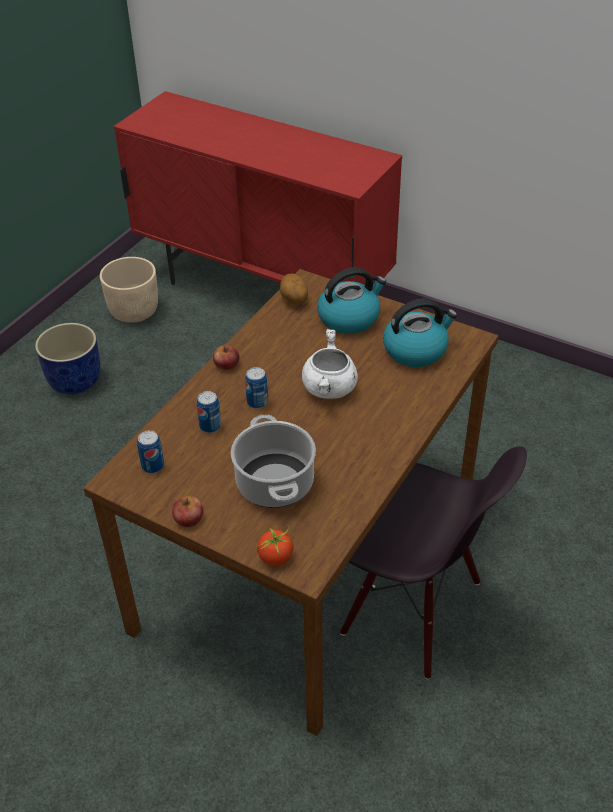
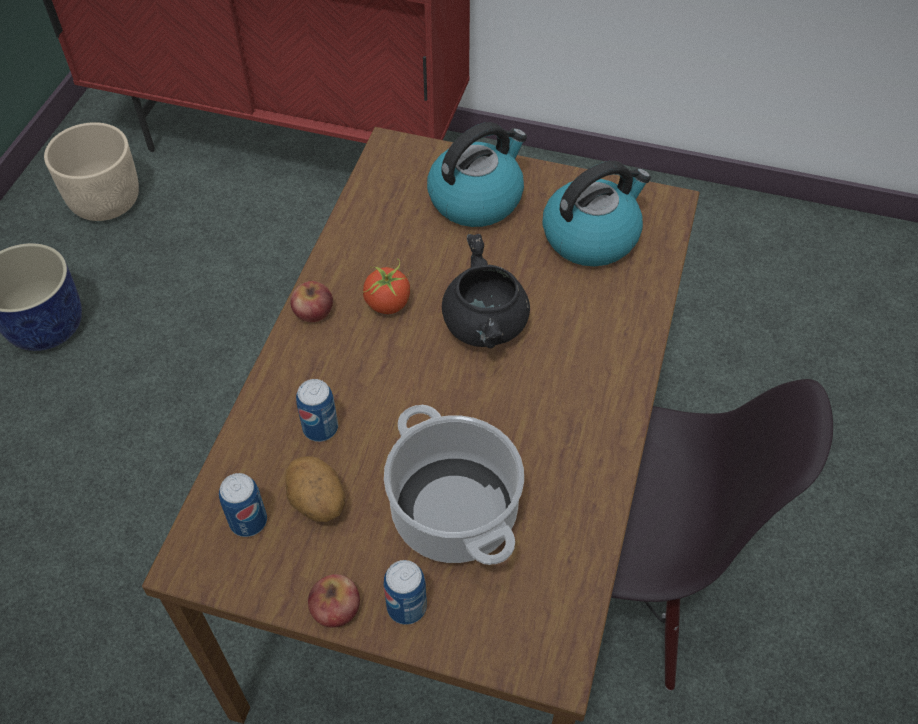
camera: 15 degrees left, 10 degrees up
can [245,367,268,409] -> can moved to [384,560,427,625]
tomato [257,525,295,566] -> tomato moved to [363,259,412,314]
potato [280,274,308,304] -> potato moved to [285,456,345,522]
white cooking pot [302,329,358,399] -> black cooking pot [442,234,530,348]

